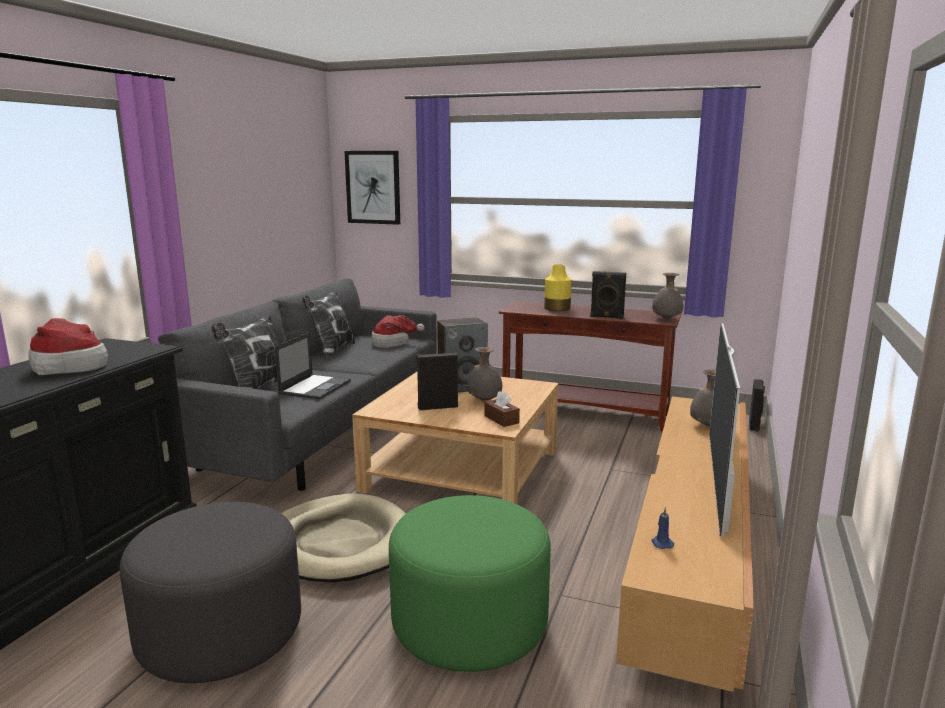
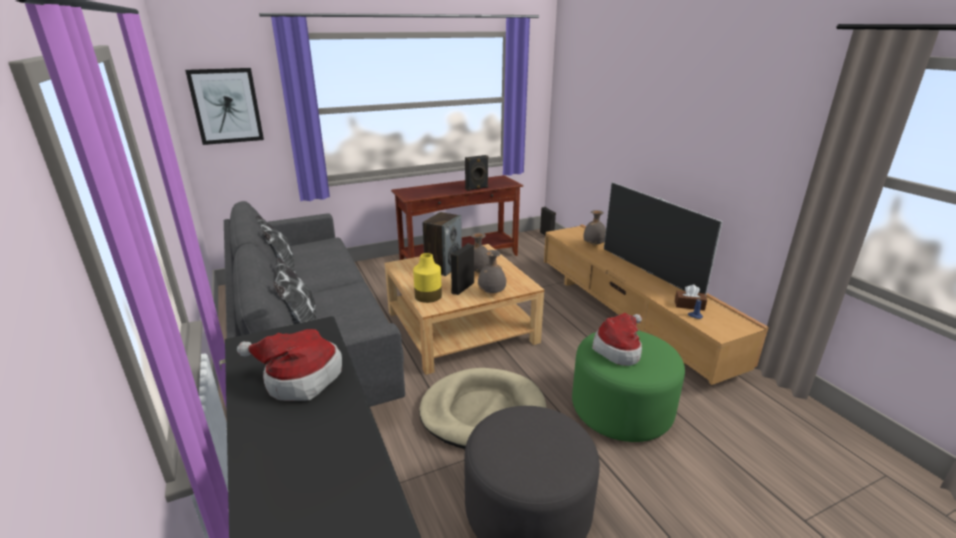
camera: 45 degrees left, 10 degrees up
laptop [275,332,351,400] -> none
hat [371,315,424,348] -> hat moved to [592,313,642,366]
brown tissue box [484,391,520,427] -> brown tissue box moved to [675,285,707,311]
yellow vase [544,264,572,311] -> yellow vase moved to [413,253,442,303]
grey vase [652,273,683,320] -> grey vase moved to [478,250,506,294]

